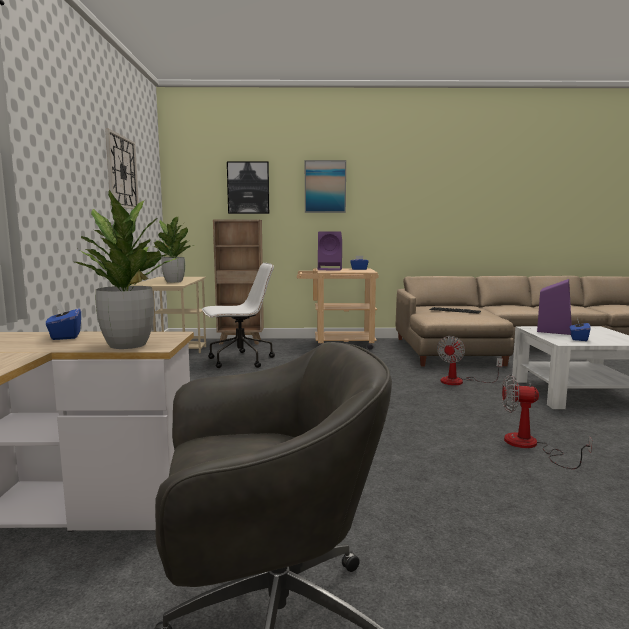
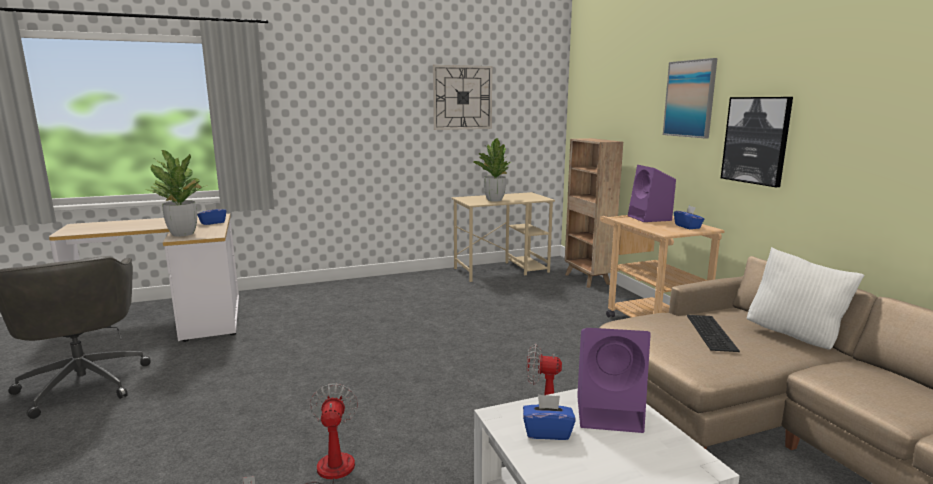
camera: 70 degrees right, 5 degrees up
white office chair [202,263,275,368] -> none
picture [227,161,269,214] -> picture moved to [721,97,793,187]
none -> white pillow [747,247,865,349]

